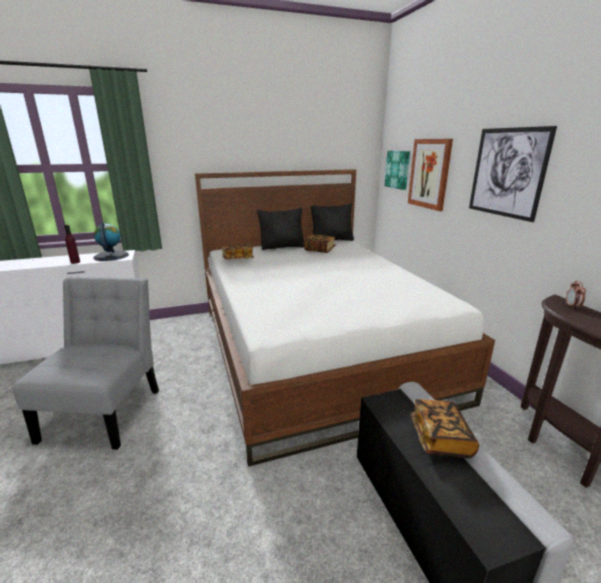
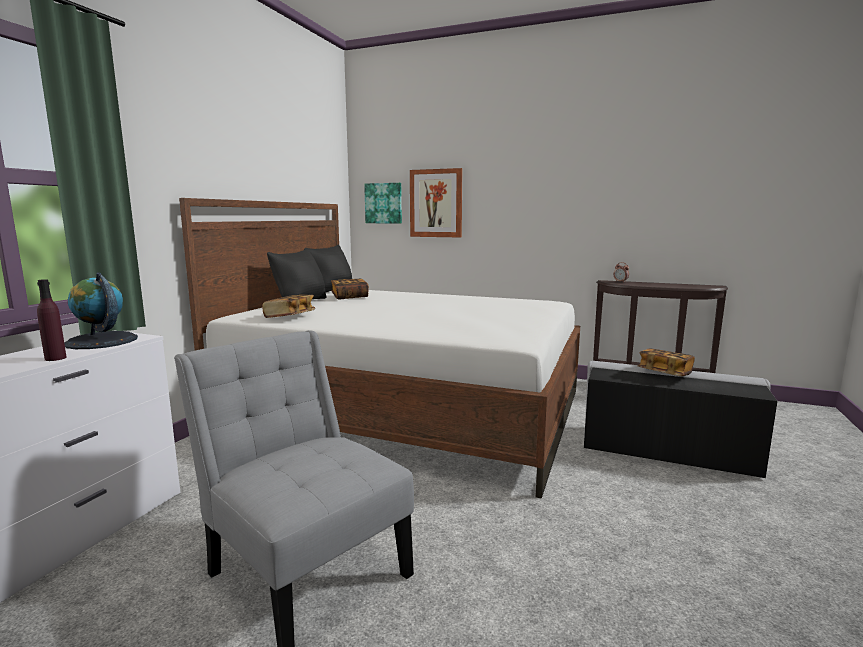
camera: 50 degrees left, 10 degrees down
picture [469,126,557,222] -> none

